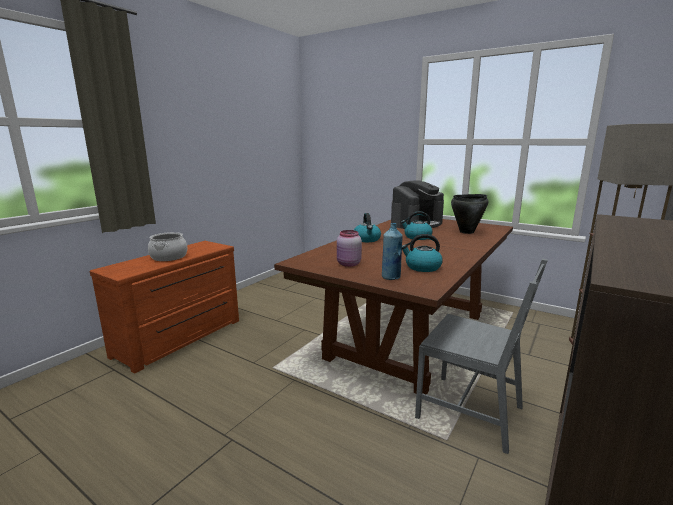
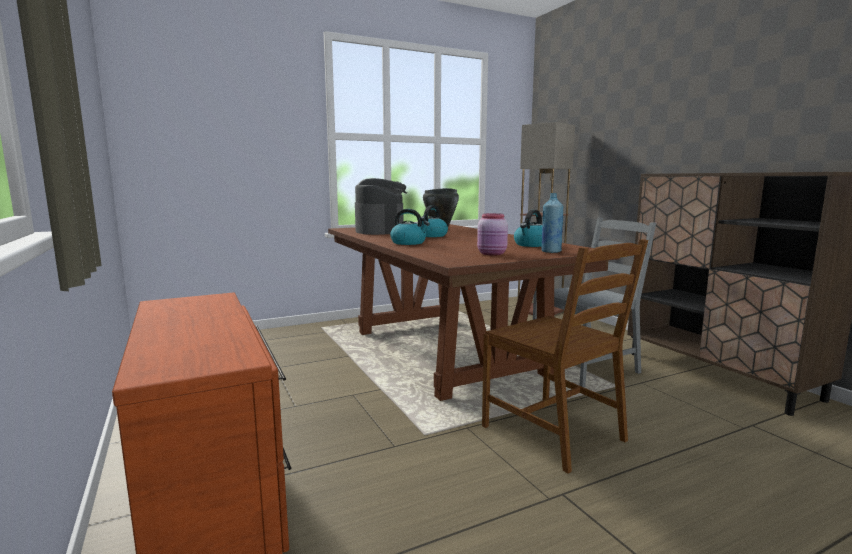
camera: 60 degrees left, 5 degrees down
cooking pot [148,232,188,261] -> none
none -> brown chair [482,239,648,474]

